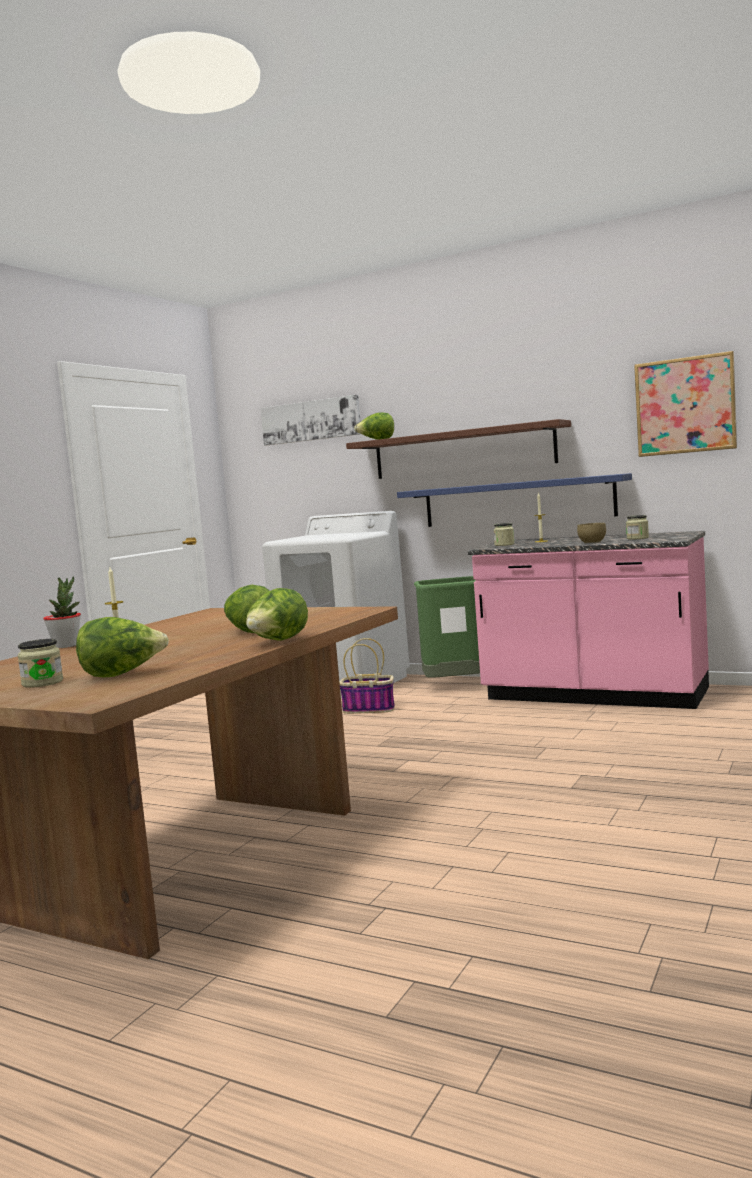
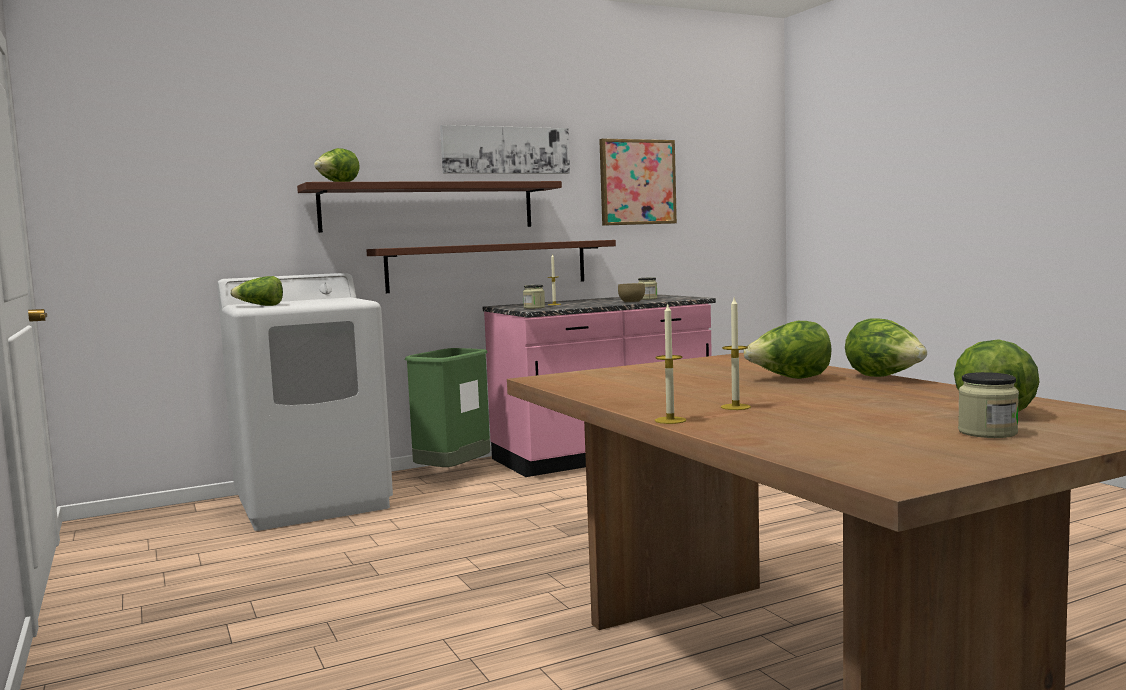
camera: 55 degrees left, 0 degrees up
potted plant [43,577,81,648] -> candle [655,303,686,424]
picture [260,395,361,445] -> picture moved to [440,125,570,174]
basket [339,638,395,714] -> none
blue shelf [397,473,632,527] -> brown shelf [366,240,616,293]
none -> lettuce [230,276,283,306]

